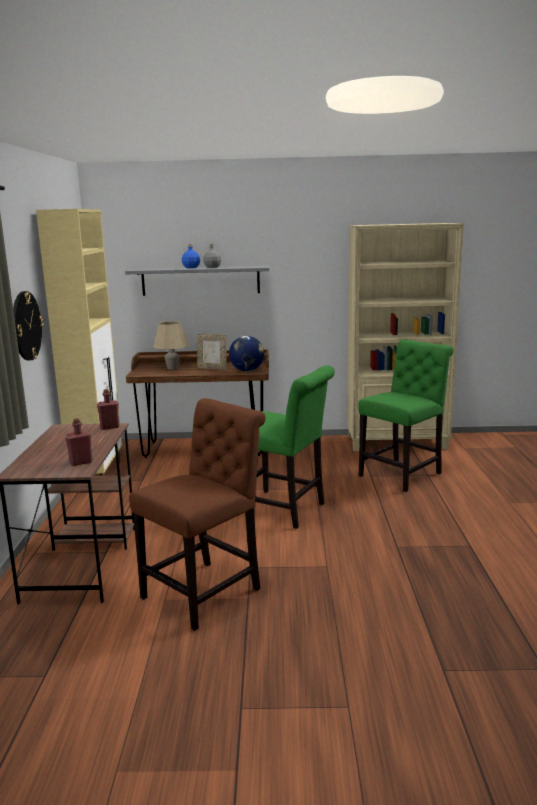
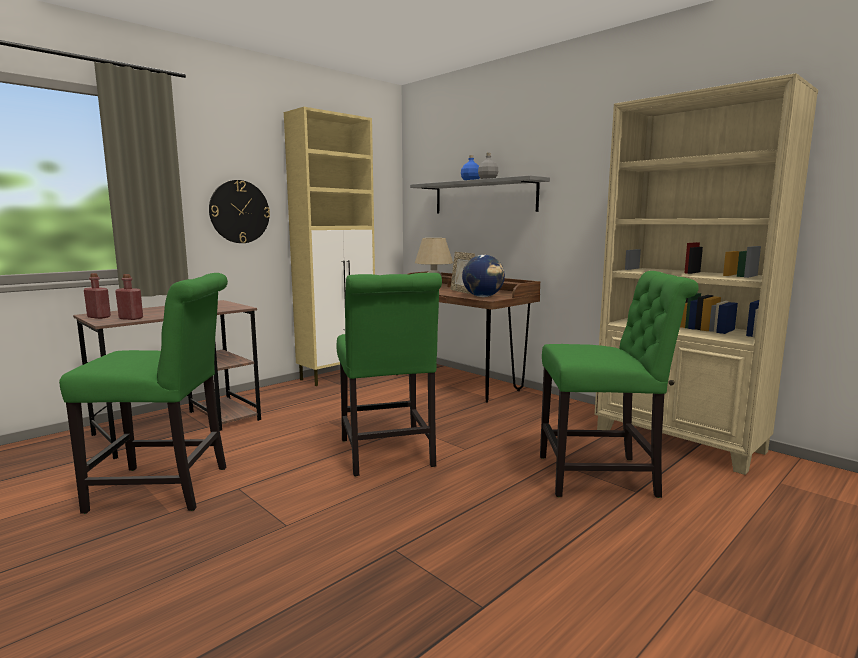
camera: 45 degrees right, 5 degrees down
red bottle [97,389,120,430] -> red bottle moved to [84,273,111,319]
brown chair [129,398,266,631] -> green chair [59,273,228,514]

